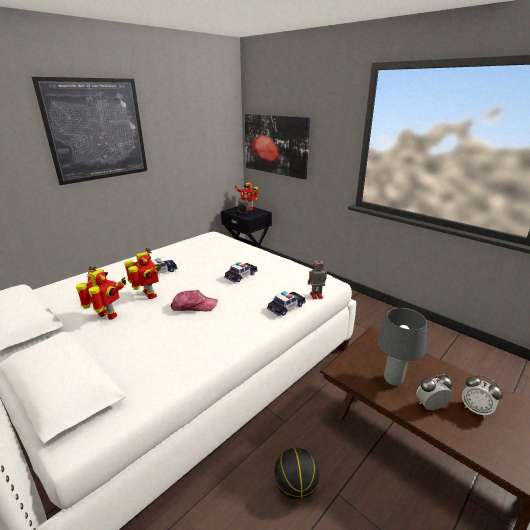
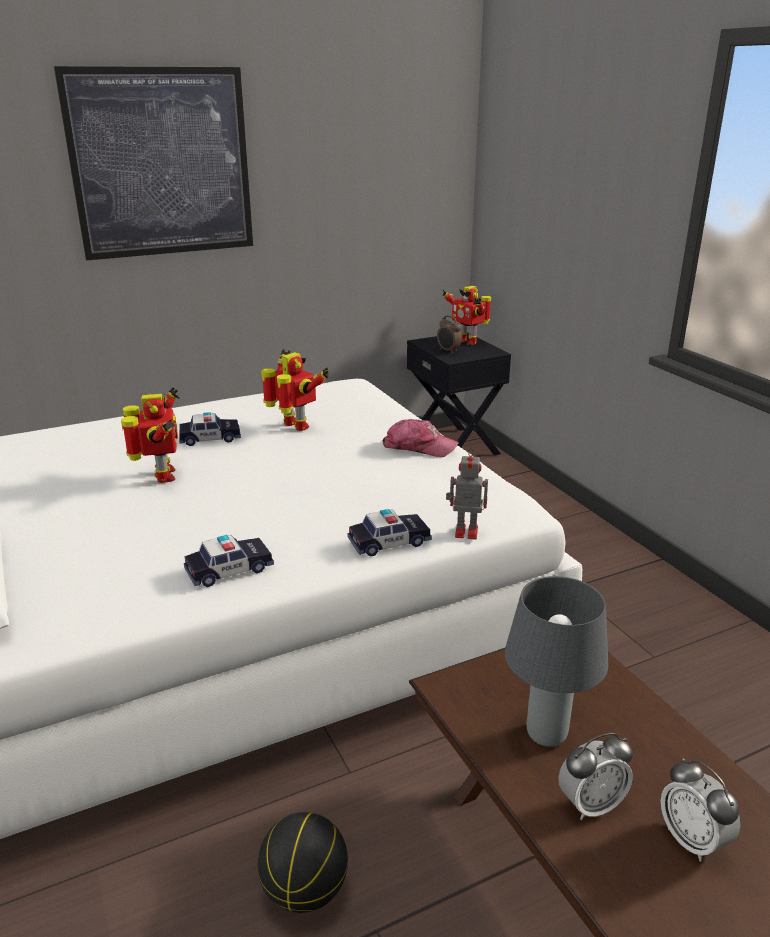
camera: 20 degrees right, 0 degrees up
toy robot [76,266,126,320] -> toy robot moved to [261,349,328,431]
cap [171,290,218,312] -> cap moved to [382,419,459,457]
toy car [224,262,258,282] -> toy car moved to [184,535,274,587]
picture [245,114,310,179] -> none
alarm clock [416,375,452,410] -> alarm clock turned 150 degrees clockwise [558,733,633,820]

